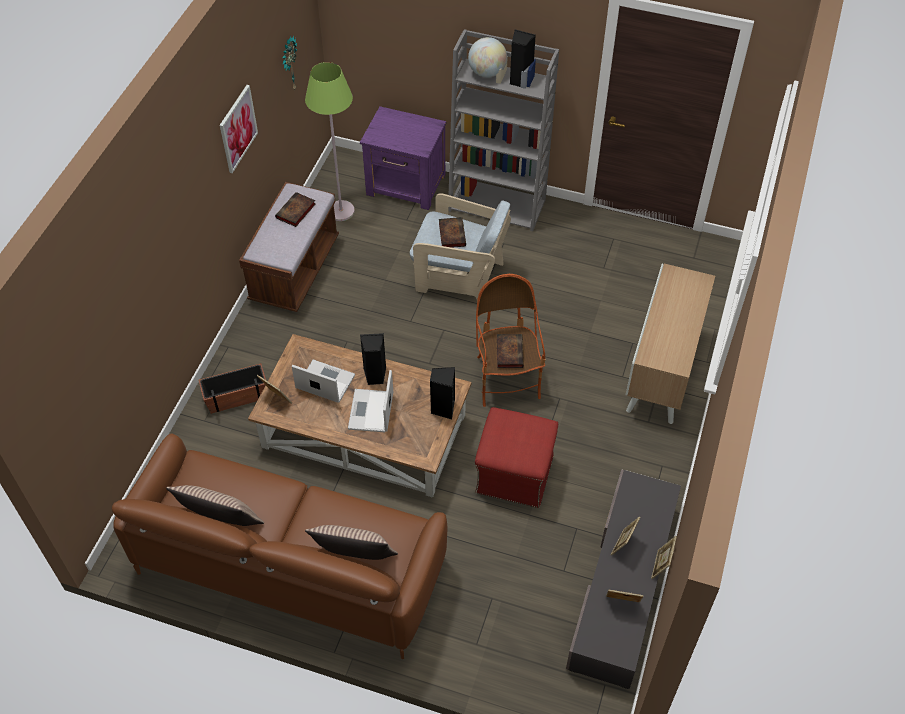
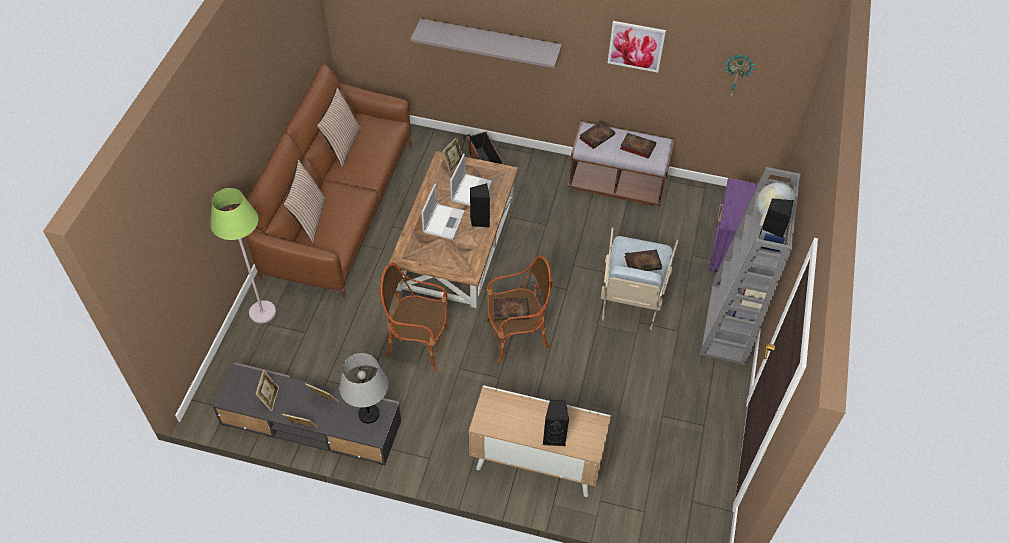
camera: 85 degrees right, 0 degrees up
green floor lamp [305,62,355,221] -> green floor lamp moved to [210,188,276,323]
laptop [348,370,393,432] -> laptop turned 105 degrees clockwise [421,184,465,240]
black speaker [430,367,455,419] -> black speaker moved to [543,400,569,446]
red ottoman [475,407,558,508] -> armchair [379,263,450,371]
none -> grey table lamp [339,353,388,423]
none -> grey shelf [411,18,562,68]
none -> book [579,121,615,149]

